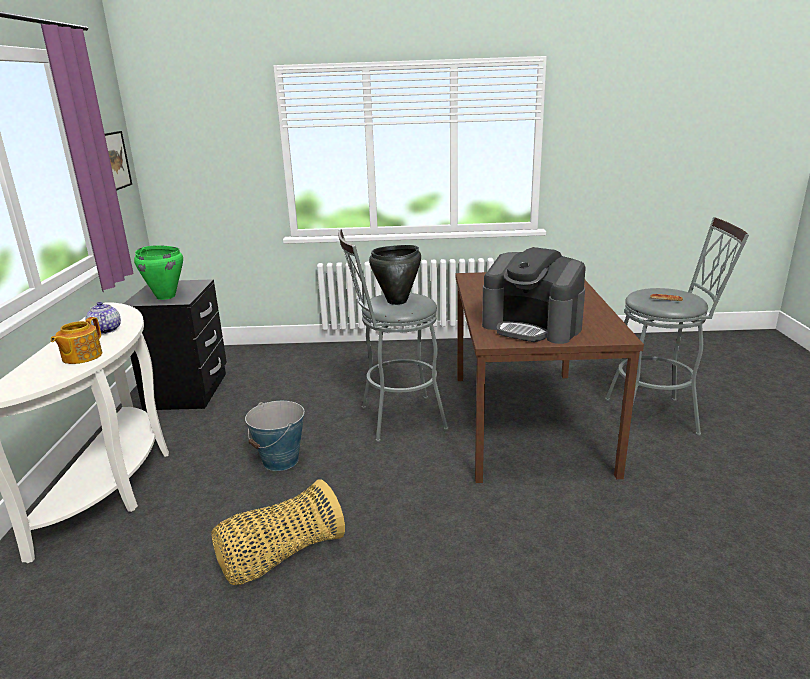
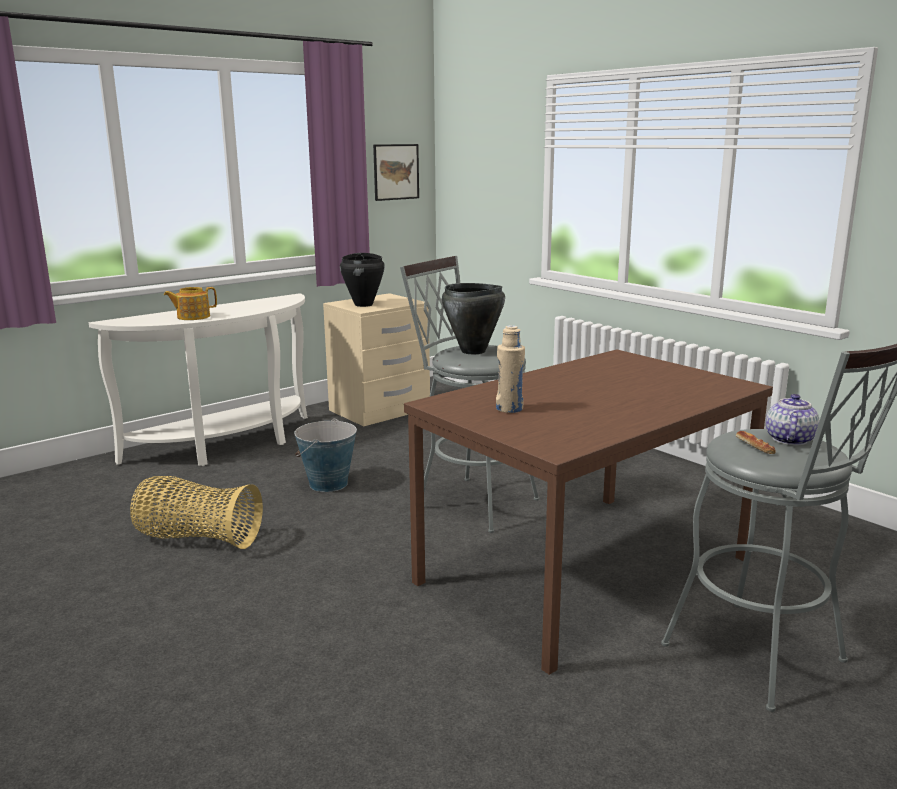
camera: 50 degrees right, 5 degrees down
teapot [86,302,121,334] -> teapot moved to [766,394,820,445]
black nightstand [123,279,227,410] -> beige nightstand [323,293,430,426]
green cooking pot [134,245,183,300] -> black cooking pot [340,253,385,307]
coffee machine [482,247,586,344] -> beige bottle [496,325,525,413]

